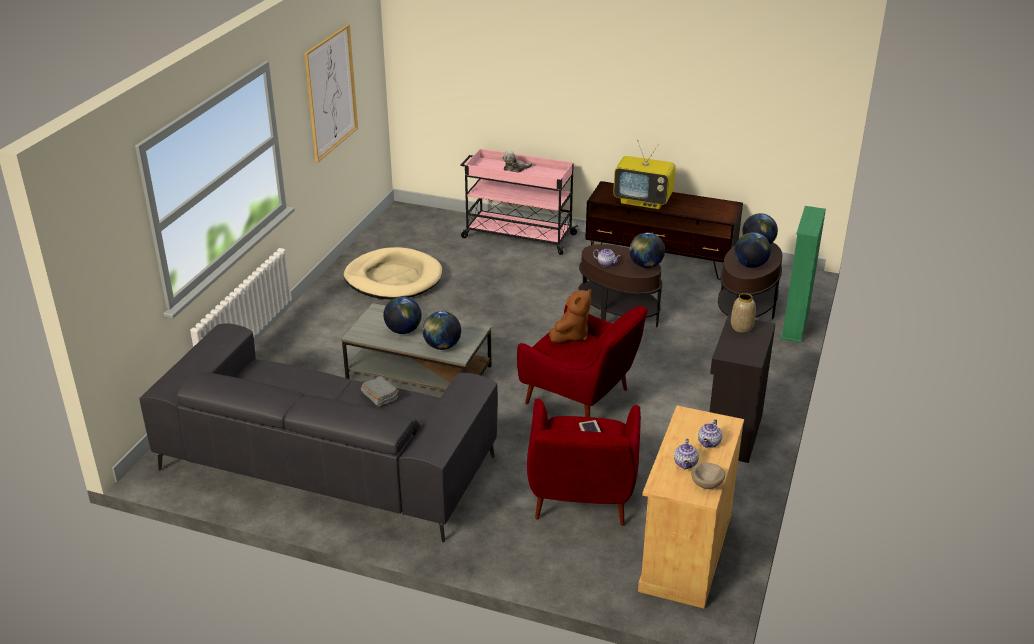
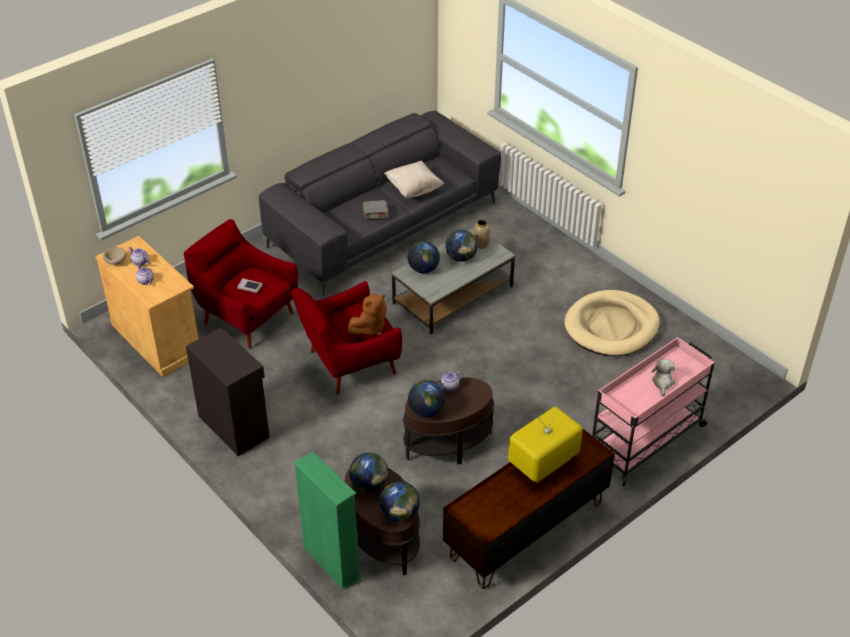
camera: 120 degrees right, 10 degrees up
picture [304,24,358,162] -> none
brown plush toy [549,289,591,343] -> brown plush toy turned 105 degrees counterclockwise [348,293,387,336]
vase [731,293,756,333] -> vase moved to [473,219,491,249]
none -> beige pillow [384,161,444,198]

